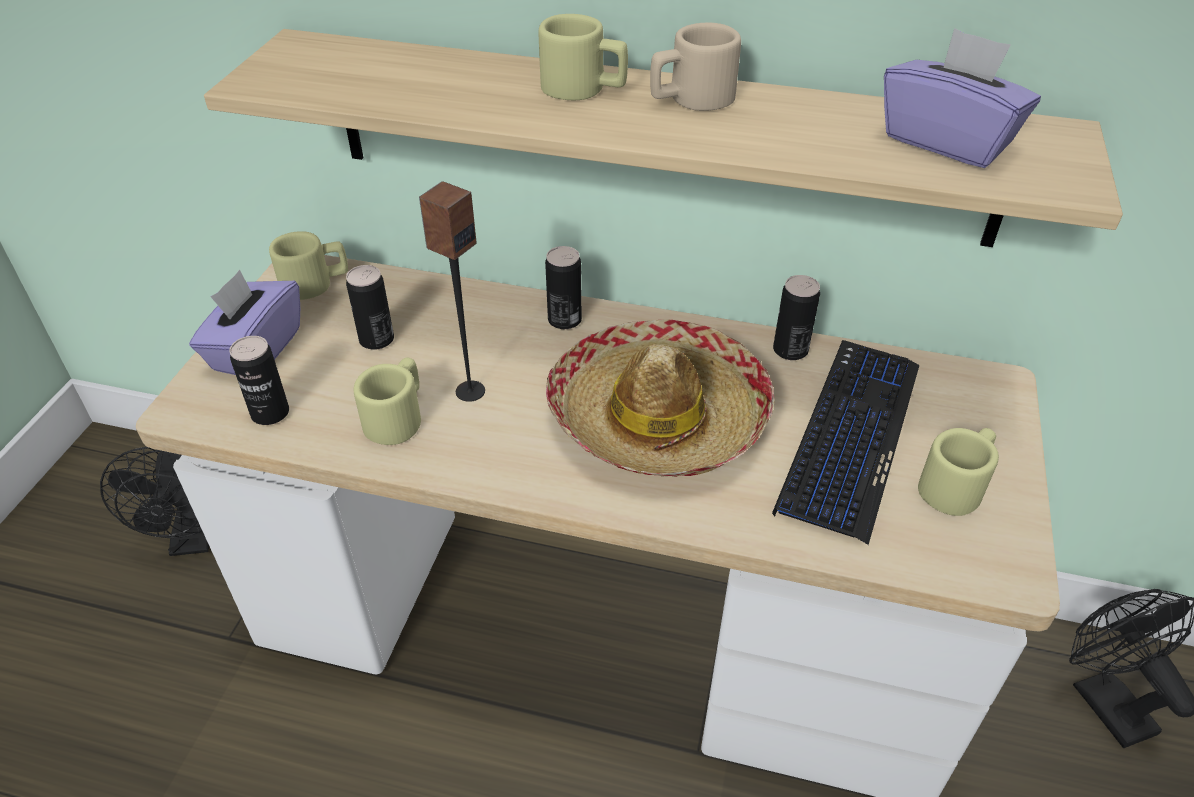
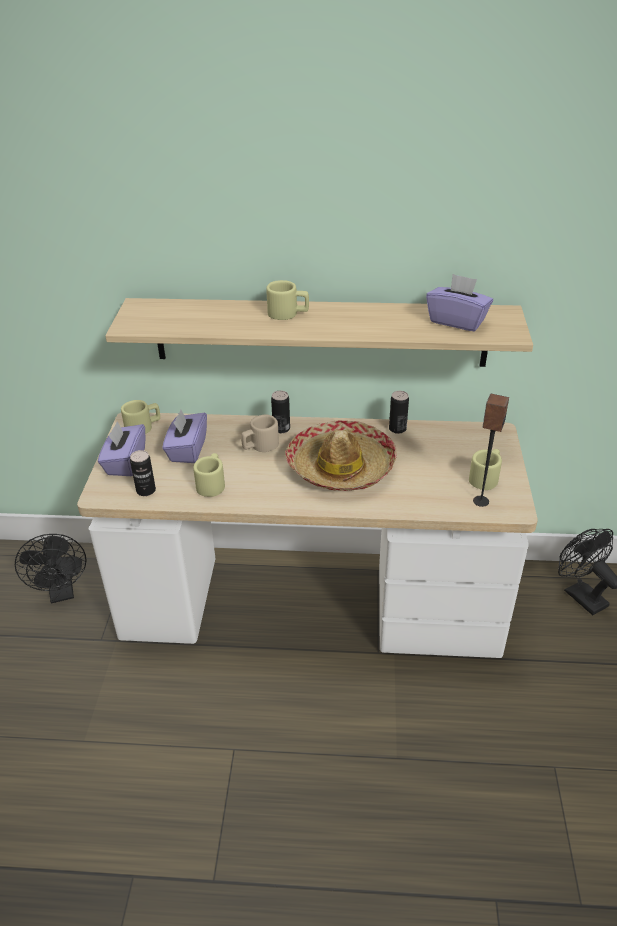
camera: 10 degrees left, 5 degrees down
can [346,265,394,350] -> purple tissue box [163,410,207,463]
speaker [419,181,485,402] -> speaker moved to [473,394,509,507]
beige mug [650,23,741,111] -> beige mug moved to [241,415,279,452]
keyboard [772,340,919,545] -> none

